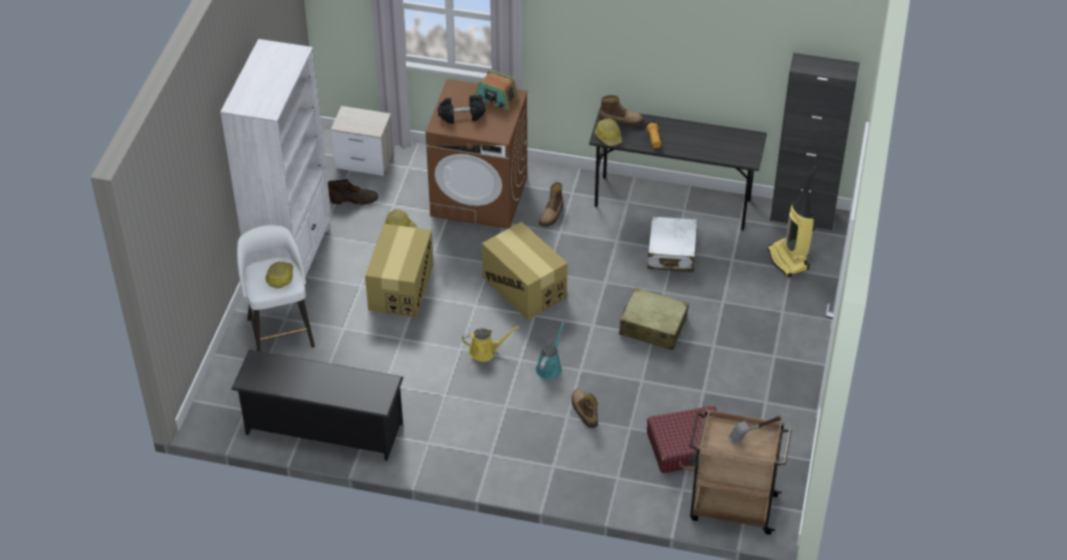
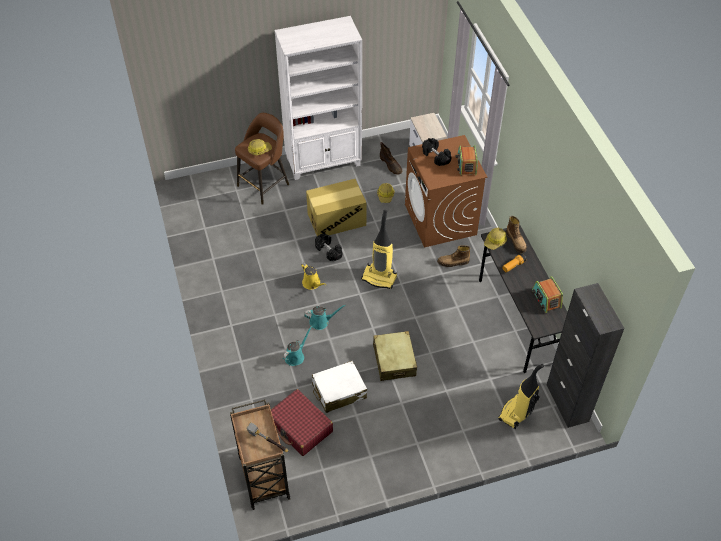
camera: 60 degrees right, 5 degrees up
black shoe rack [231,349,404,461] -> none
white stool [237,225,315,351] -> brown stool [235,113,289,205]
cardboard box [482,222,567,320] -> vacuum cleaner [361,210,397,289]
boot [571,389,598,428] -> turquoise watering can [283,326,312,366]
white suitcase [647,216,697,272] -> white suitcase moved to [312,361,367,413]
none -> black dumbbell [315,234,343,261]
none -> radio [532,276,563,313]

